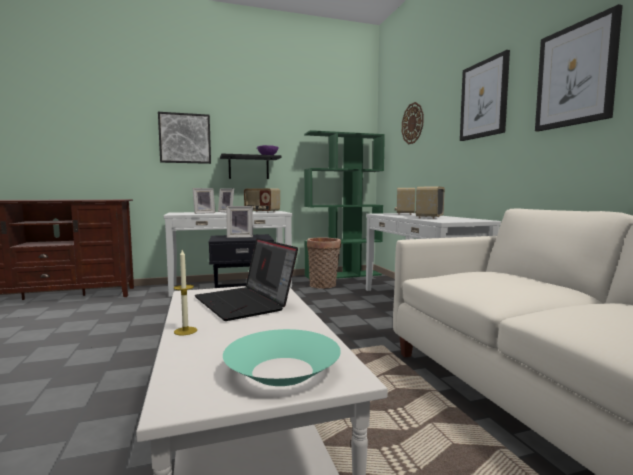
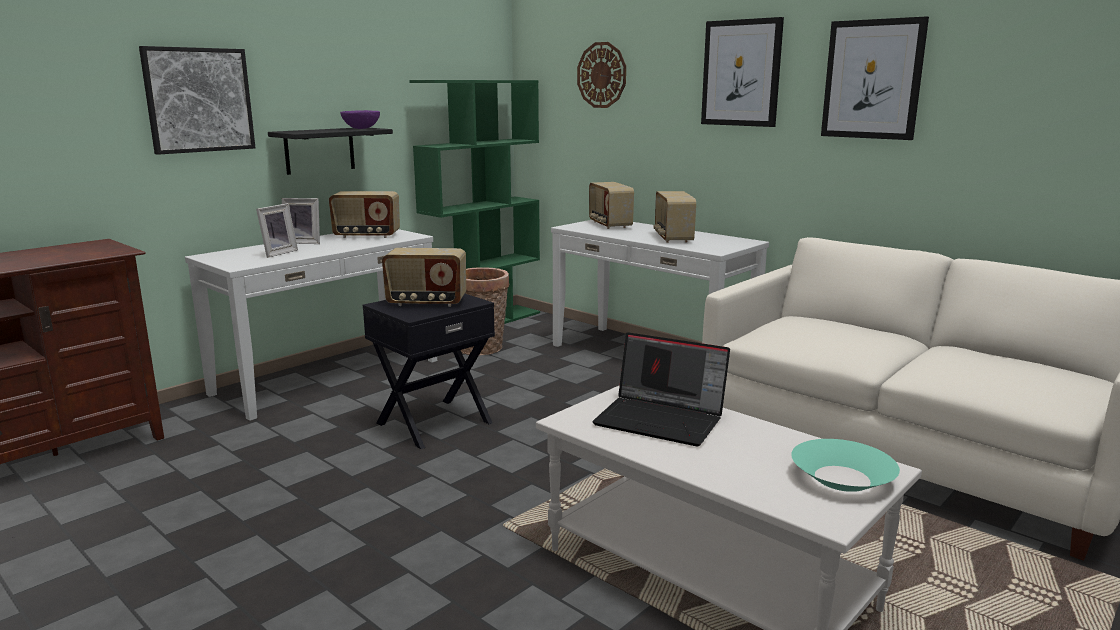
camera: 30 degrees left, 10 degrees up
candle [174,250,197,335] -> none
picture frame [226,206,253,238] -> radio [382,248,466,307]

